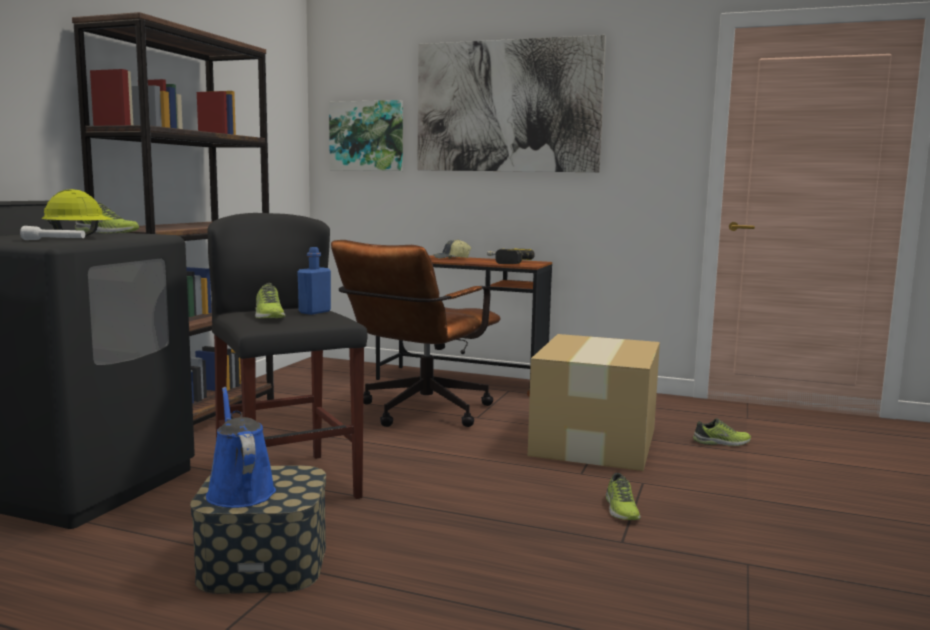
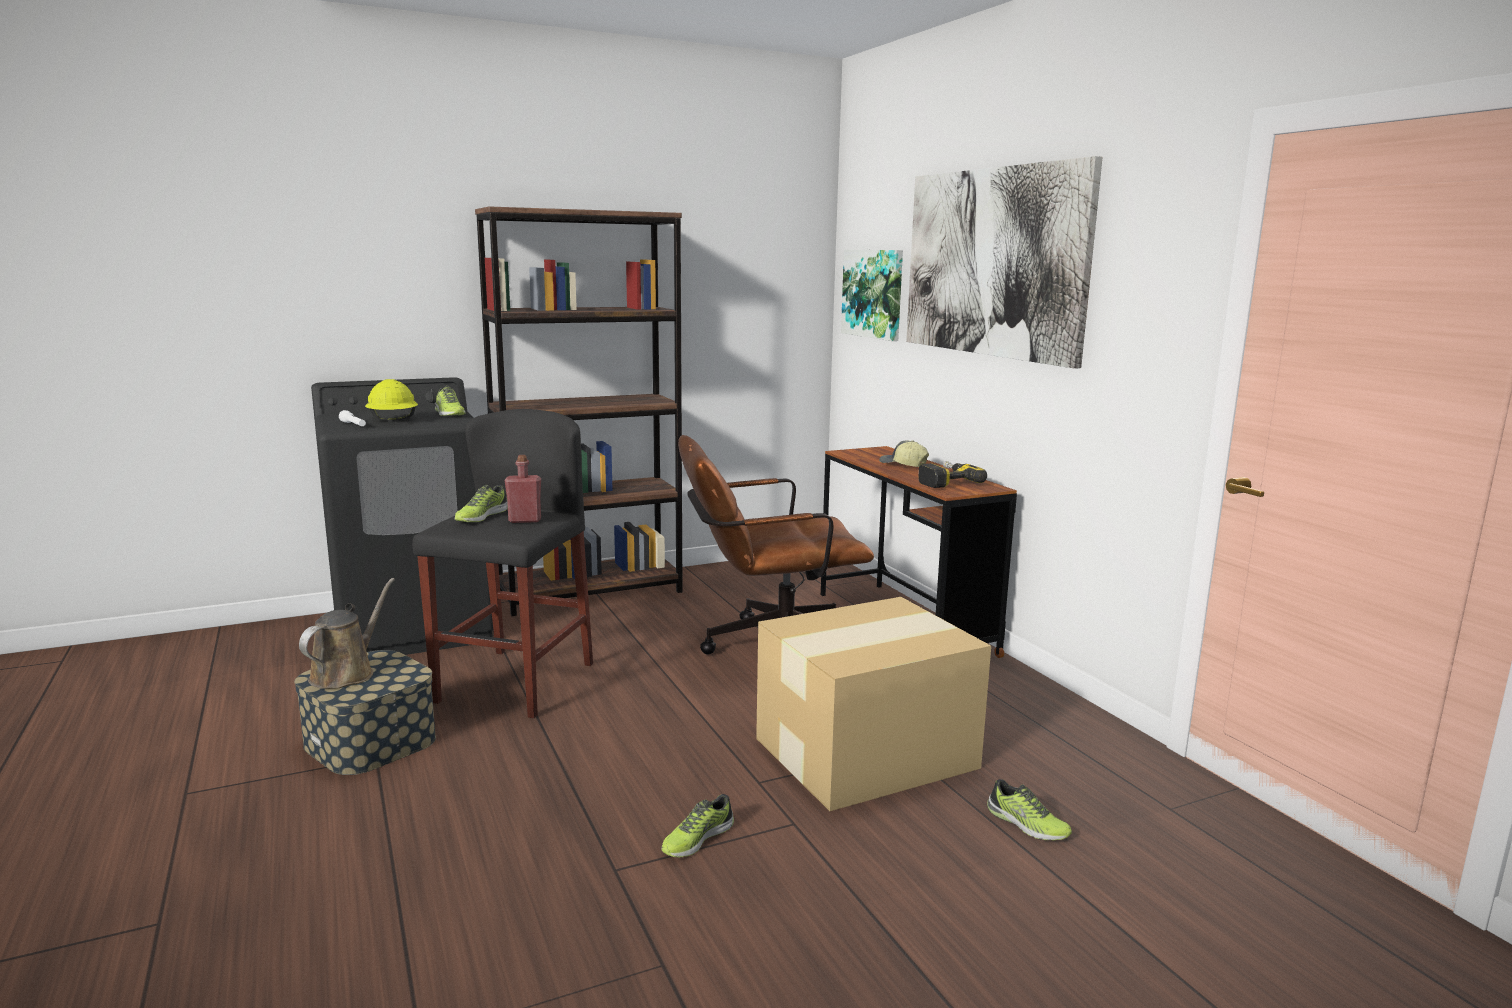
camera: 45 degrees right, 5 degrees up
blue watering can [206,387,276,508] -> brown watering can [299,578,395,689]
blue bottle [297,247,331,315] -> red bottle [505,455,541,523]

